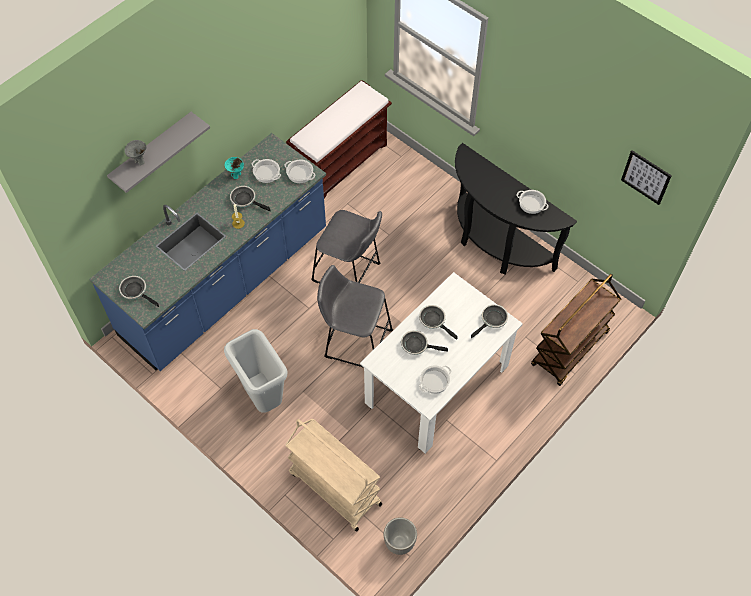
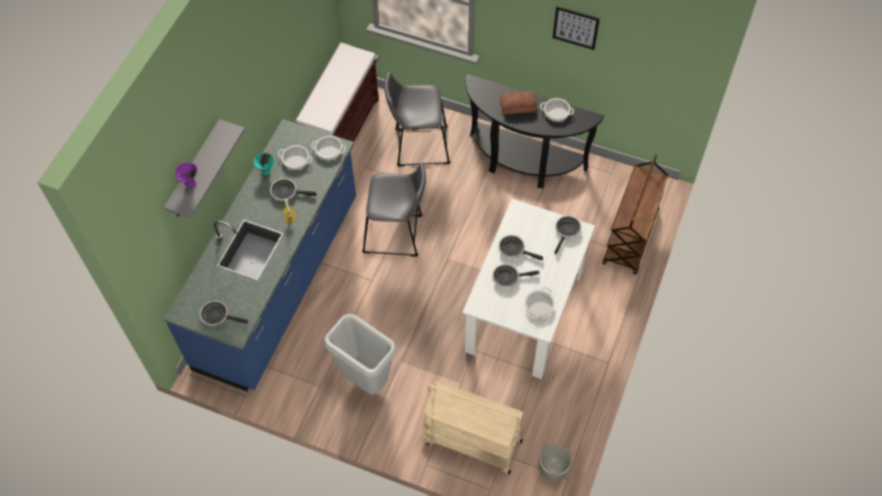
camera: 20 degrees left, 0 degrees up
grey bowl [125,140,146,165] -> purple bowl [175,162,197,187]
grey stool [317,265,393,368] -> grey stool moved to [384,72,450,167]
picture [621,150,672,205] -> picture moved to [553,6,600,50]
none -> bread [500,92,537,114]

